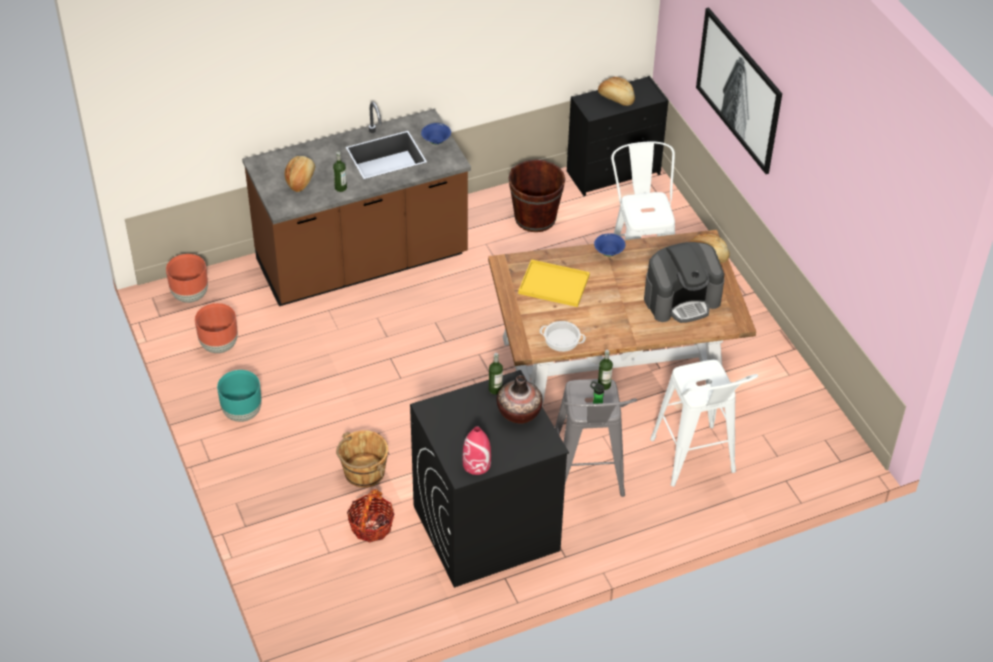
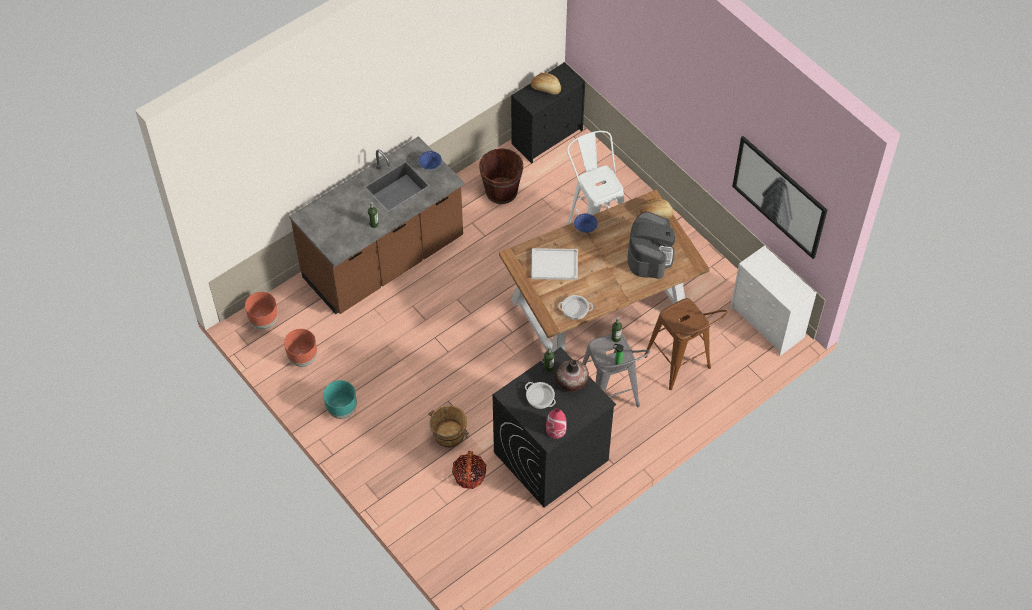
camera: 15 degrees left, 10 degrees up
bread [285,156,315,192] -> none
yellow tray [518,259,590,307] -> white tray [532,248,578,280]
coffee machine [644,242,724,323] -> coffee machine turned 45 degrees counterclockwise [628,212,675,279]
white stool [650,360,758,487] -> brown stool [644,298,727,390]
picture [696,8,782,174] -> picture moved to [732,136,827,259]
none -> cooking pot [525,382,556,409]
none -> white dresser [730,245,817,356]

